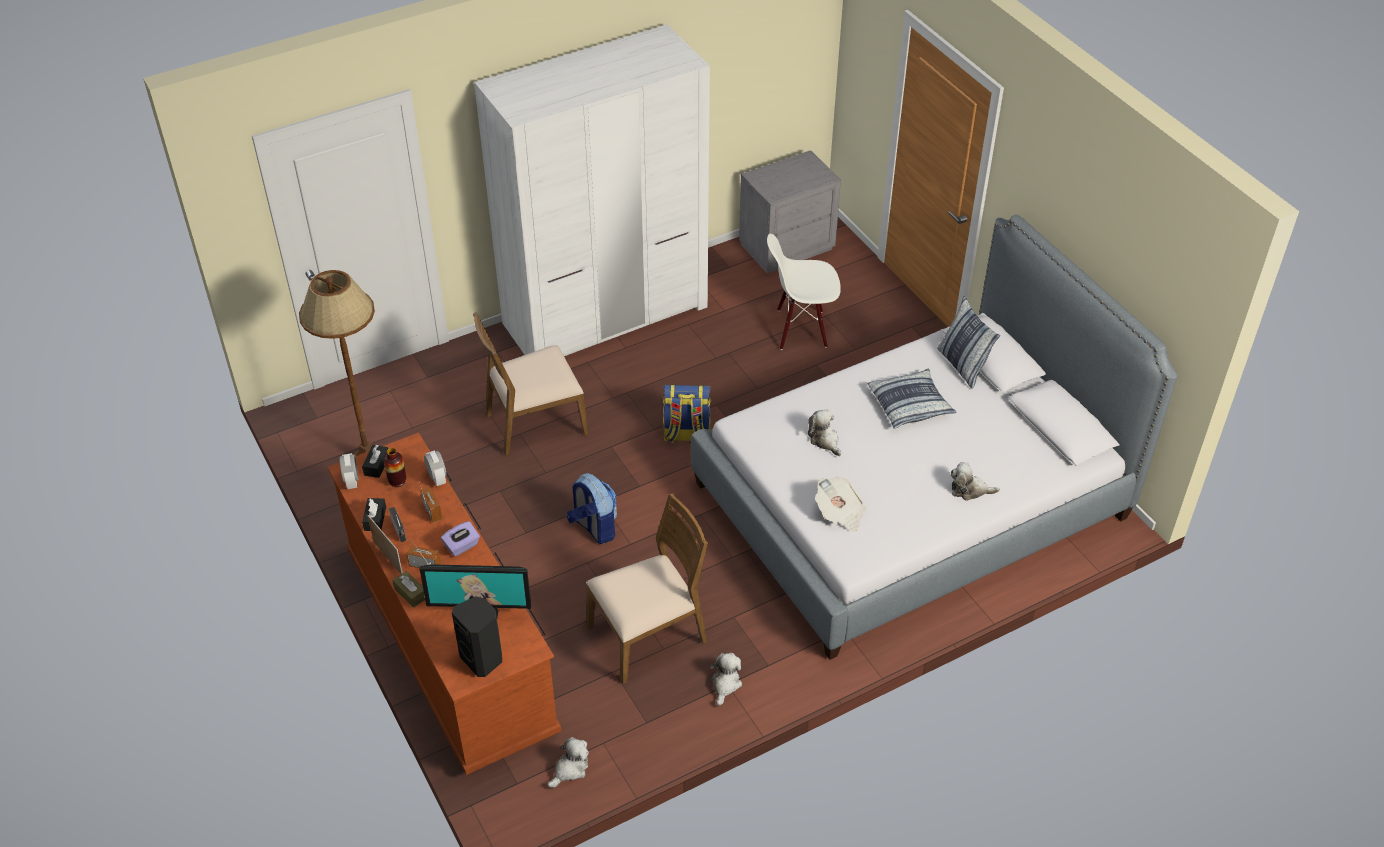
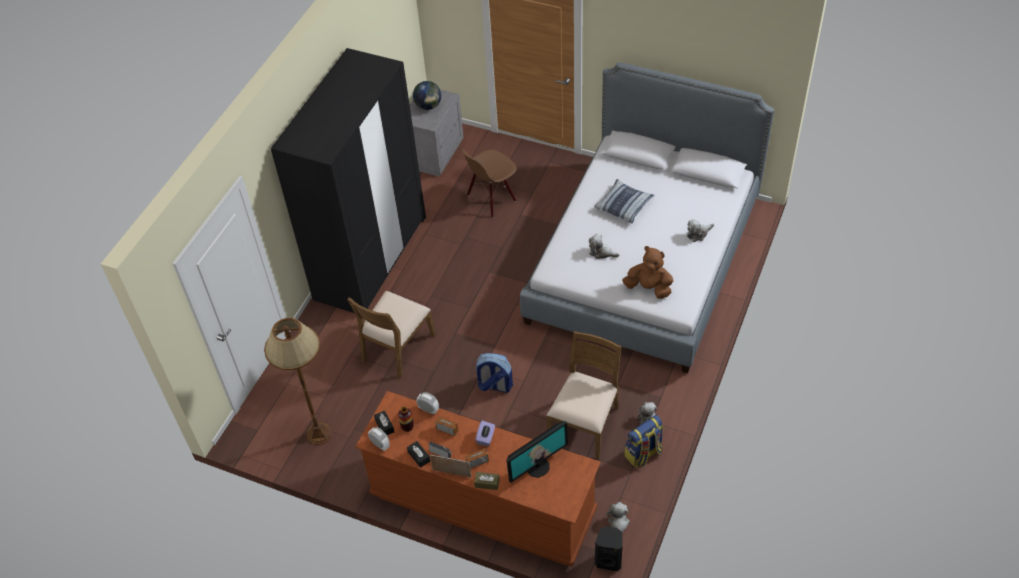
camera: 35 degrees left, 5 degrees up
black speaker [452,596,502,677] -> black speaker moved to [595,526,623,571]
white wardrobe [474,24,710,356] -> black wardrobe [271,48,426,313]
backpack [662,384,711,443] -> backpack moved to [624,415,664,468]
white chair [767,234,841,350] -> brown chair [461,149,517,218]
newspaper [815,477,866,531] -> brown plush toy [622,246,673,299]
pillow [937,296,1000,389] -> none
none -> globe [413,81,441,110]

